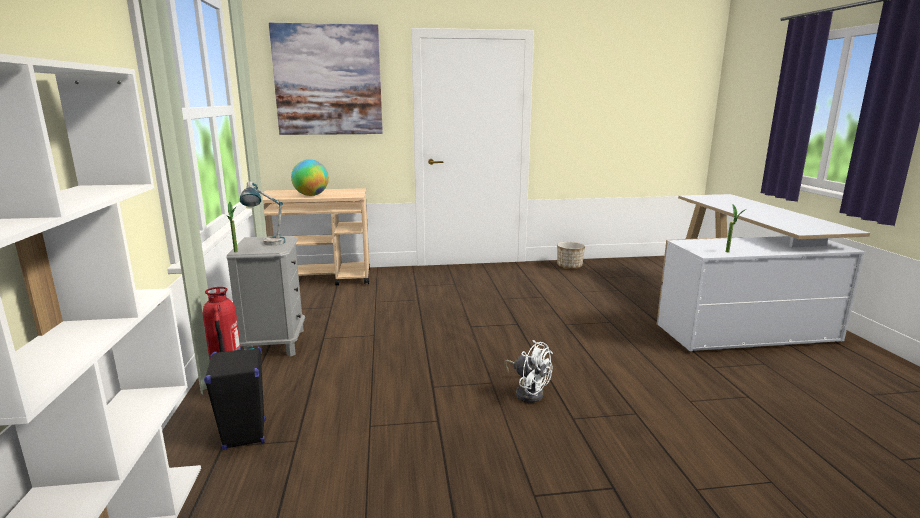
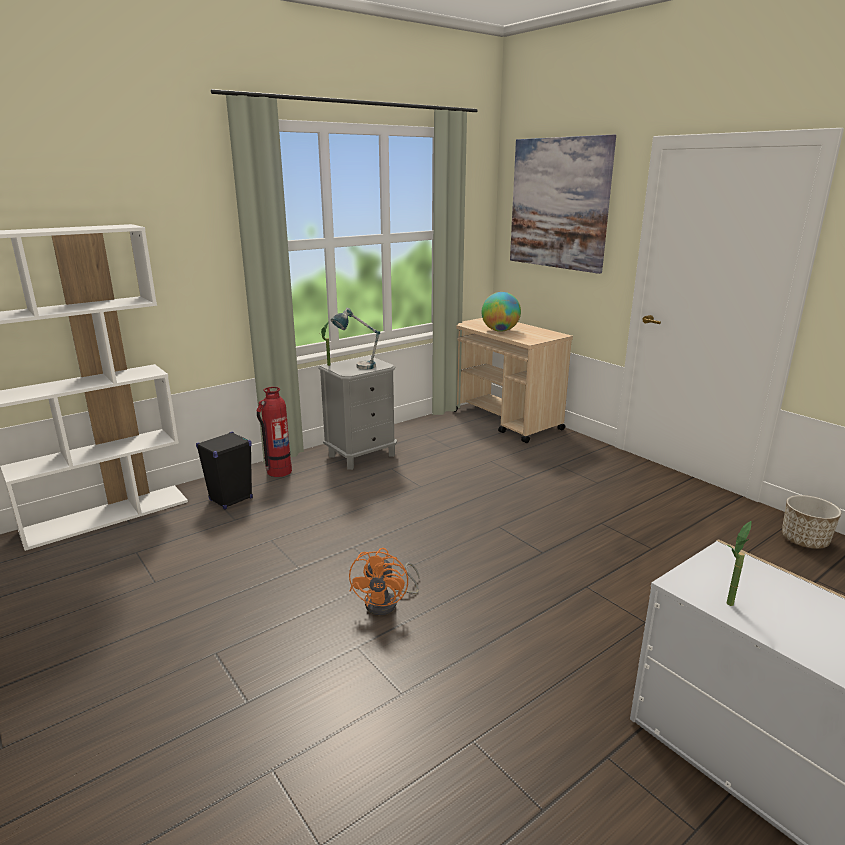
camera: 60 degrees right, 5 degrees up
white fan [504,340,553,403] -> orange fan [349,548,419,615]

